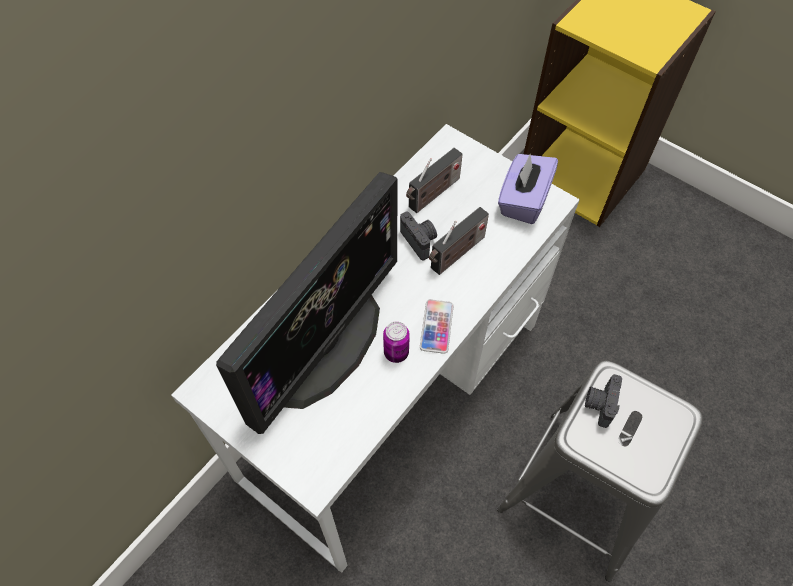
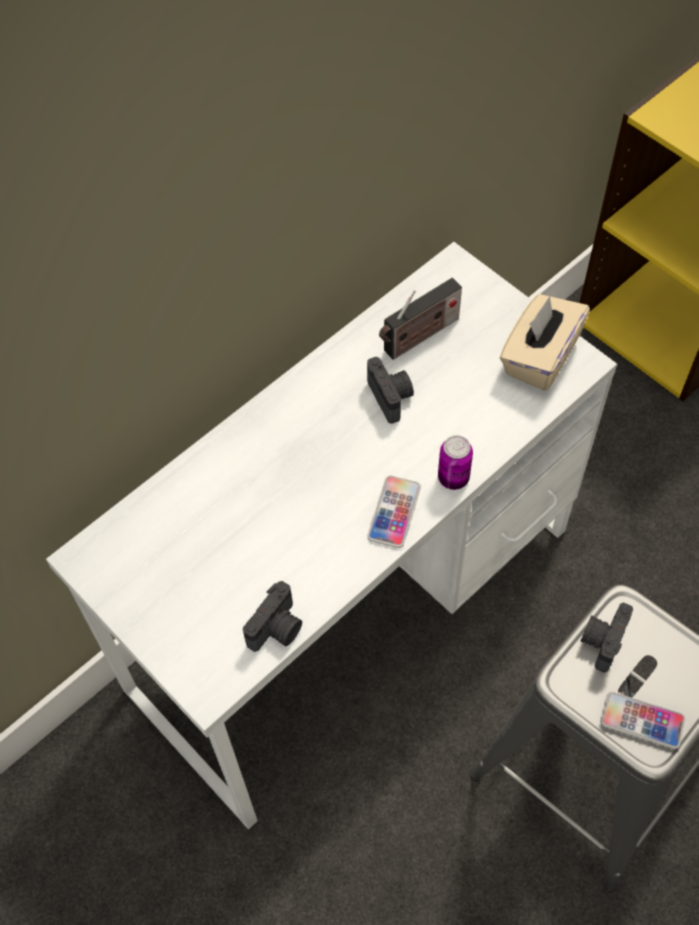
camera: 10 degrees right, 0 degrees up
monitor [216,172,397,434] -> none
can [383,321,410,363] -> can moved to [438,435,473,490]
radio [429,207,489,275] -> none
purple tissue box [498,154,558,224] -> beige tissue box [500,294,590,391]
none -> camera [243,581,302,652]
none -> phone [601,692,685,749]

